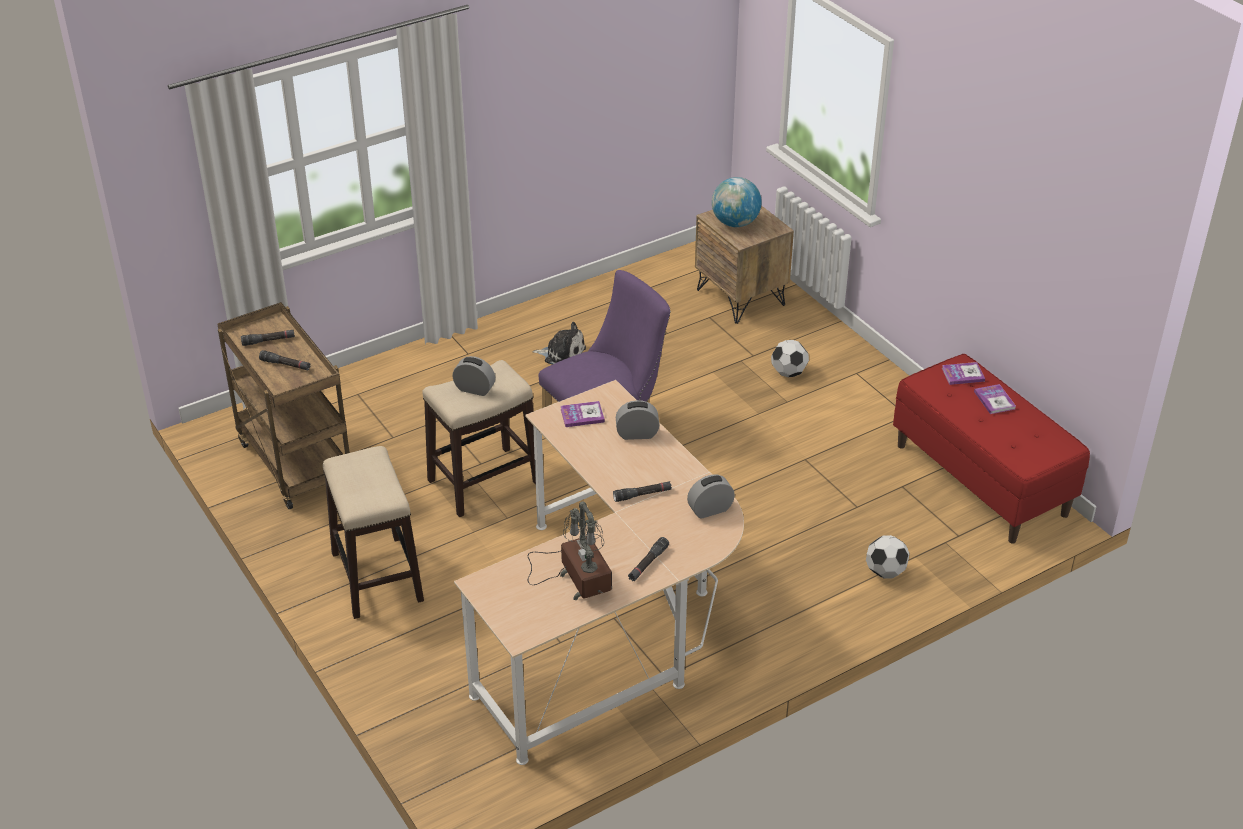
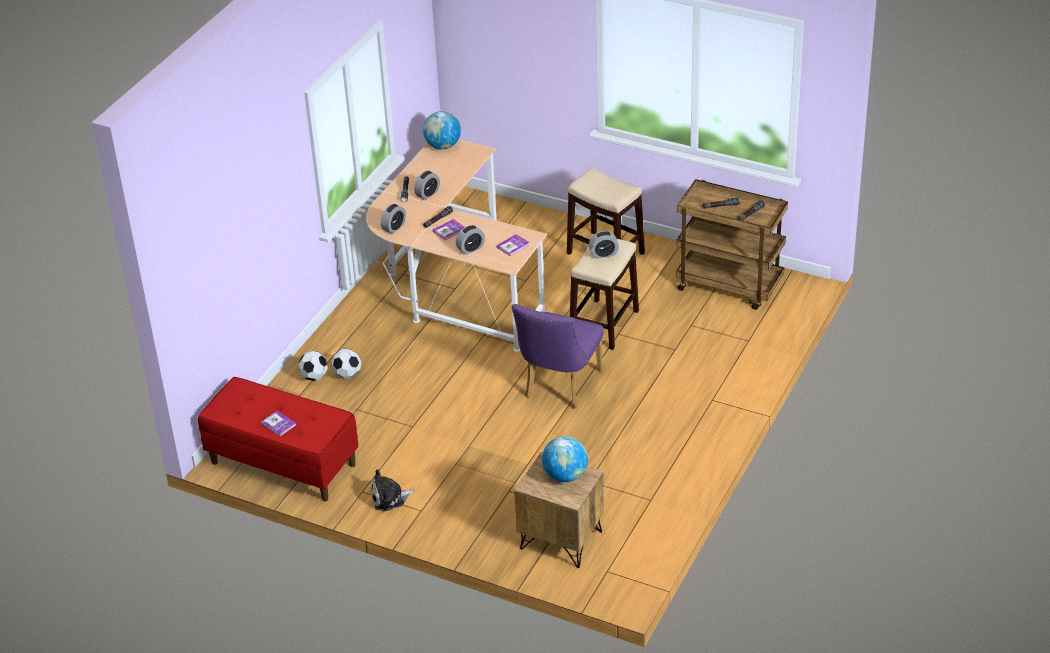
camera: 150 degrees right, 0 degrees up
table lamp [527,501,612,600] -> none
plush toy [532,322,586,365] -> plush toy moved to [370,469,415,511]
football [771,340,809,377] -> football moved to [331,349,361,379]
book [942,362,985,385] -> book moved to [433,219,465,240]
none -> alarm clock [414,171,440,200]
none -> globe [423,111,461,149]

